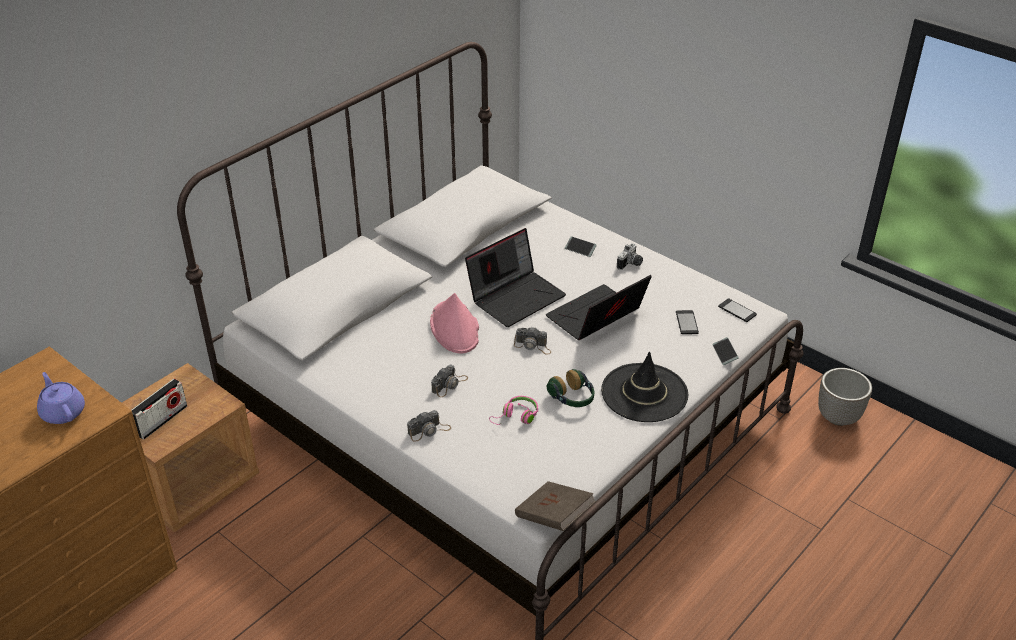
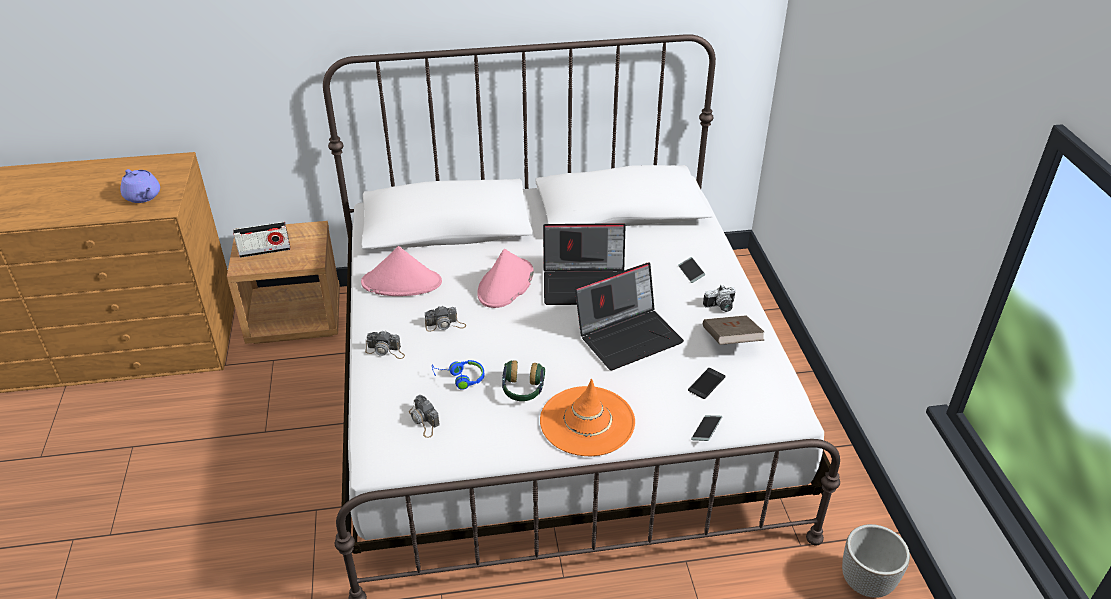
camera: 40 degrees right, 0 degrees up
purple teapot [37,372,85,424] -> purple teapot turned 135 degrees clockwise [121,169,160,203]
pink headphones [489,396,538,425] -> blue headphones [432,360,484,390]
camera [514,327,551,354] -> camera moved to [409,395,440,438]
brown book [515,481,596,531] -> brown book moved to [703,315,764,345]
laptop [546,275,652,340] -> laptop turned 150 degrees clockwise [575,262,684,371]
black hat [601,351,688,422] -> orange hat [540,379,635,456]
phone [718,298,757,322] -> none
none -> pink hat [361,246,442,296]

